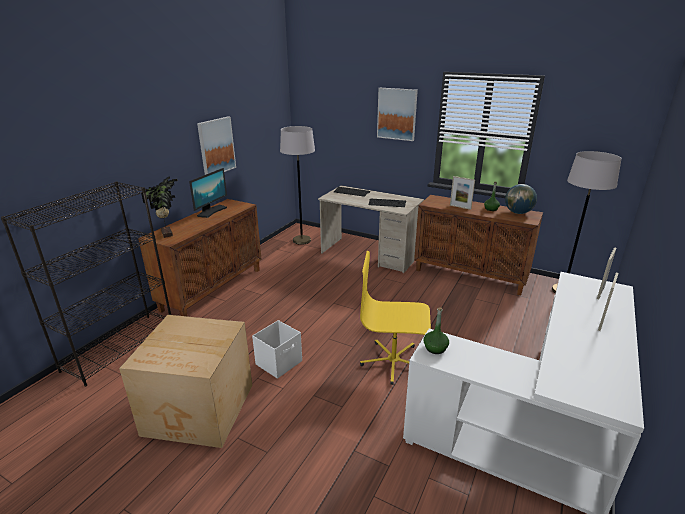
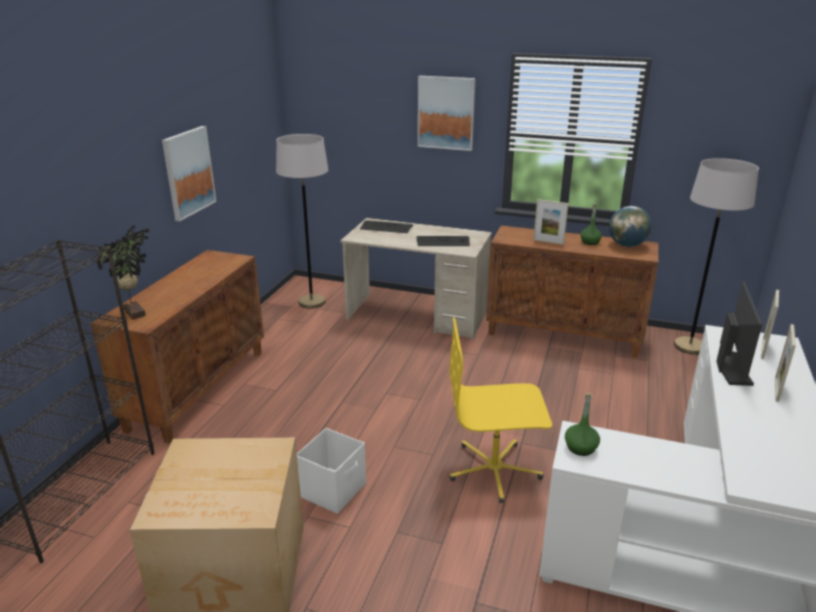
camera: 10 degrees left, 0 degrees up
monitor [189,168,227,218] -> monitor moved to [716,281,762,386]

